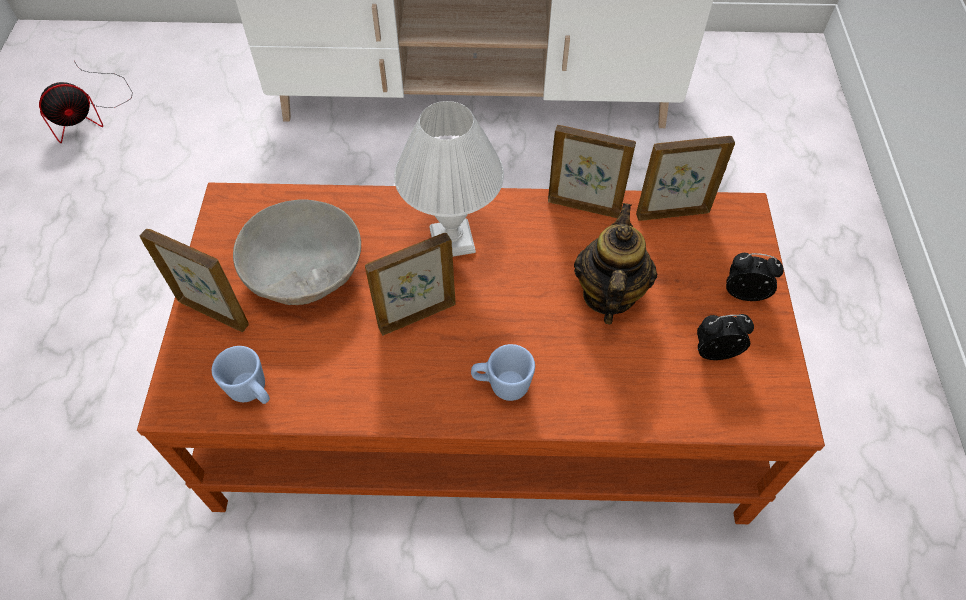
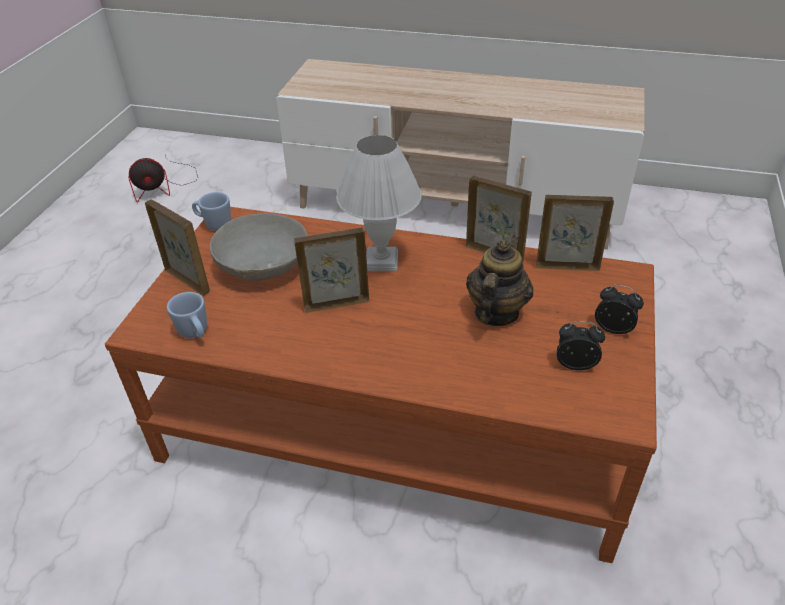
camera: 15 degrees right, 15 degrees down
blue mug [471,344,535,401] -> blue mug moved to [192,192,231,231]

